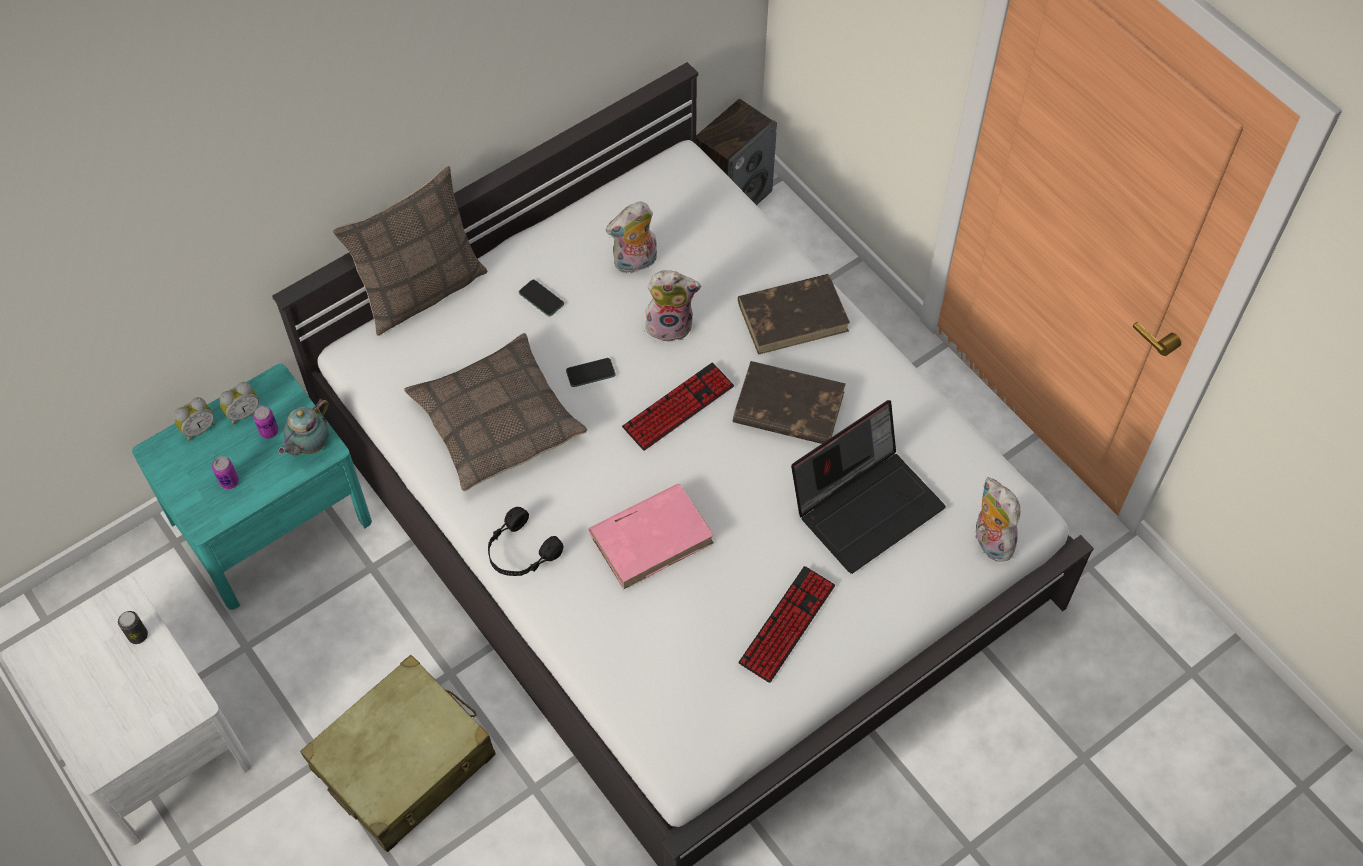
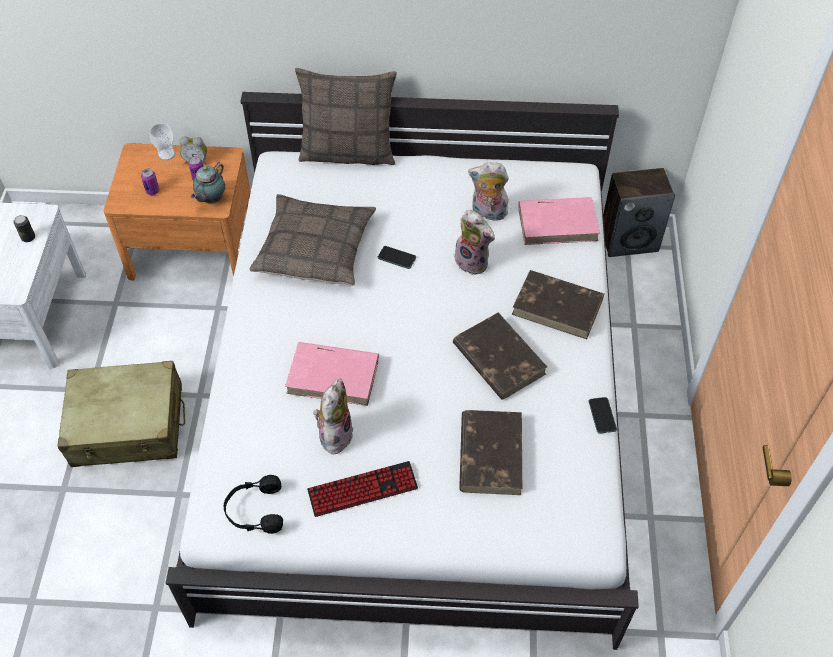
camera: 40 degrees right, 5 degrees down
turquoise nightstand [132,364,372,610] -> orange nightstand [103,143,251,281]
alarm clock [174,397,215,441] -> cup [150,123,175,161]
teapot [278,398,329,455] -> teapot turned 45 degrees counterclockwise [191,162,225,203]
black headphones [488,507,563,576] -> black headphones moved to [224,475,283,534]
phone [519,280,564,317] -> phone moved to [589,397,617,434]
keyboard [622,363,734,451] -> none
laptop [791,400,946,574] -> brown book [459,410,522,495]
plush toy [974,477,1020,562] -> plush toy moved to [313,378,353,454]
none -> pink book [518,197,600,245]

